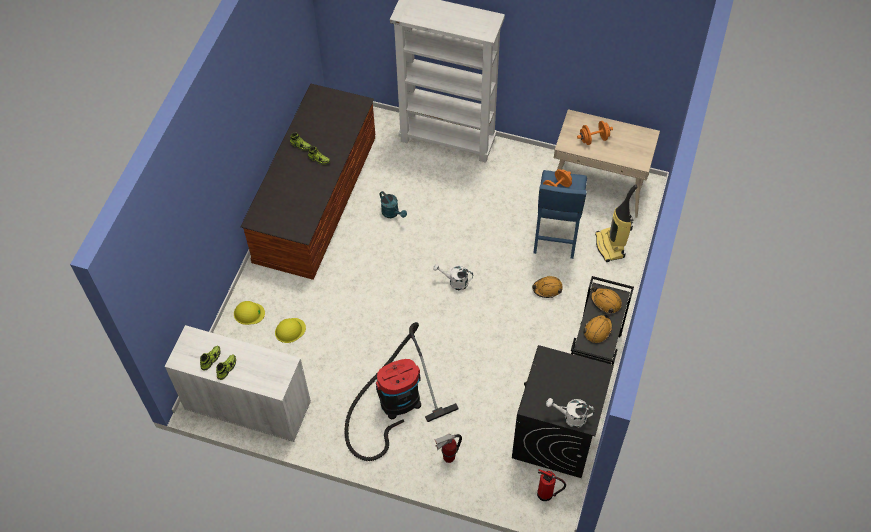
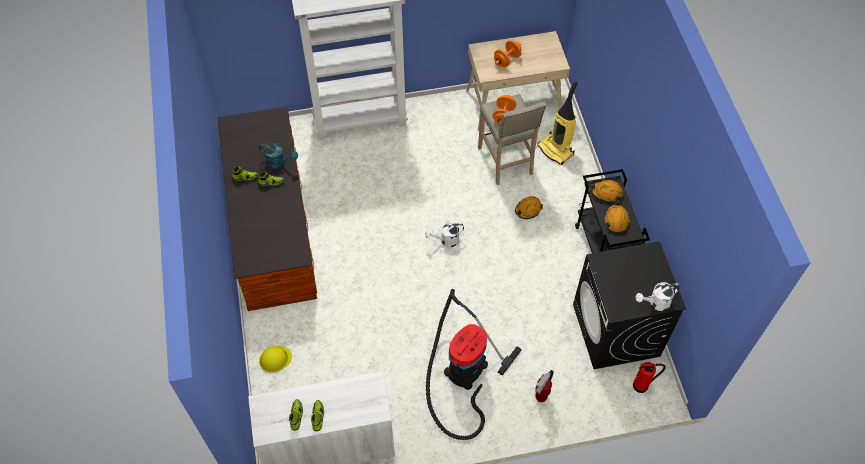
camera: 30 degrees left, 0 degrees up
yellow hard hat [275,318,306,343] -> none
turquoise watering can [379,191,407,218] -> turquoise watering can moved to [259,143,298,169]
blue stool [533,170,587,259] -> beige stool [478,94,546,185]

